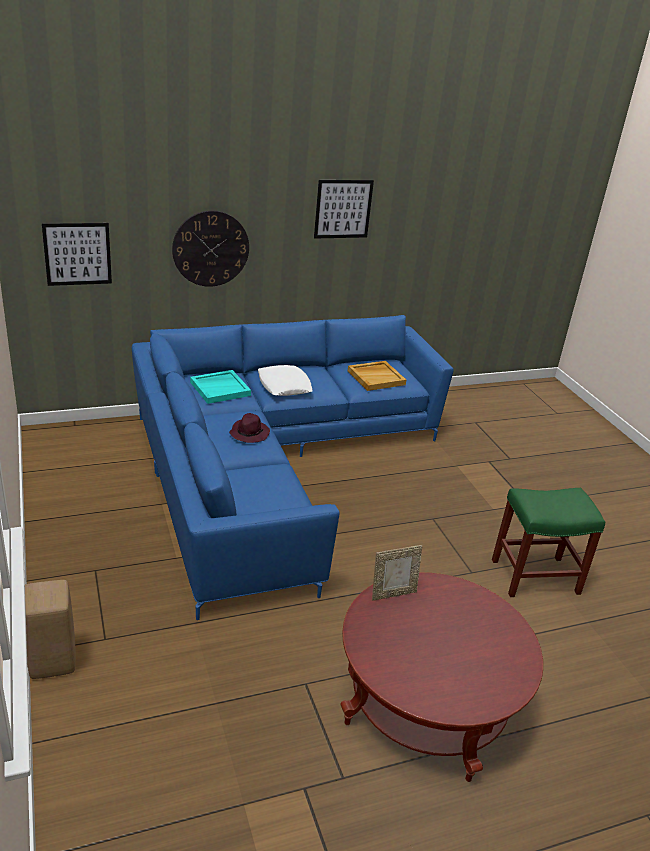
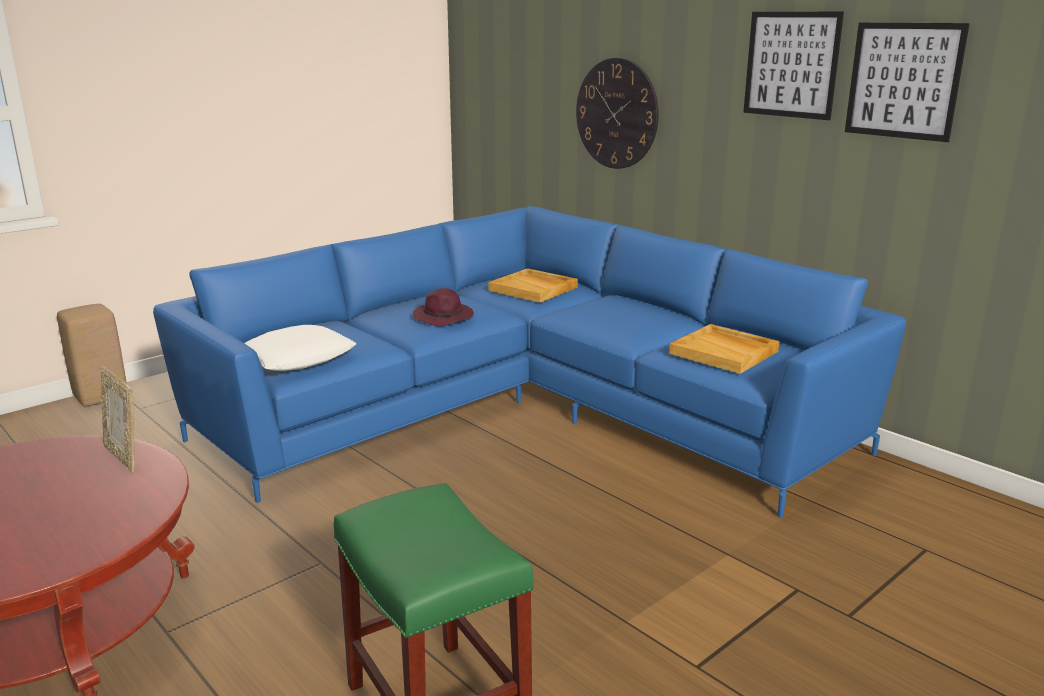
camera: 70 degrees right, 10 degrees down
picture [42,223,112,286] -> picture moved to [845,23,970,142]
turquoise tray [190,370,251,404] -> beige tray [489,268,578,303]
white pillow [258,365,313,396] -> white pillow moved to [244,325,356,371]

